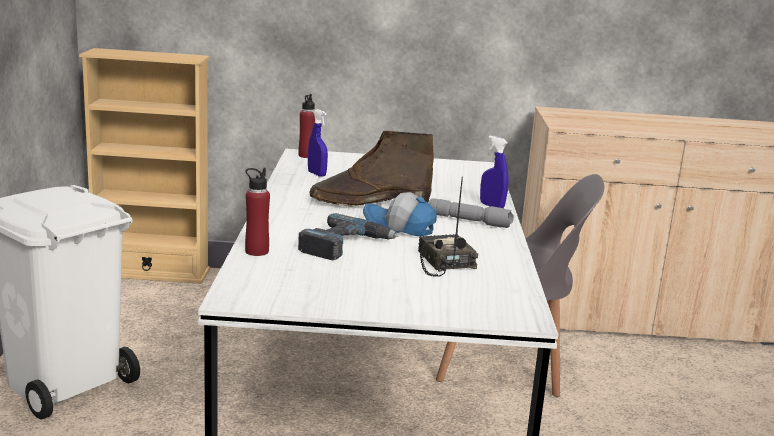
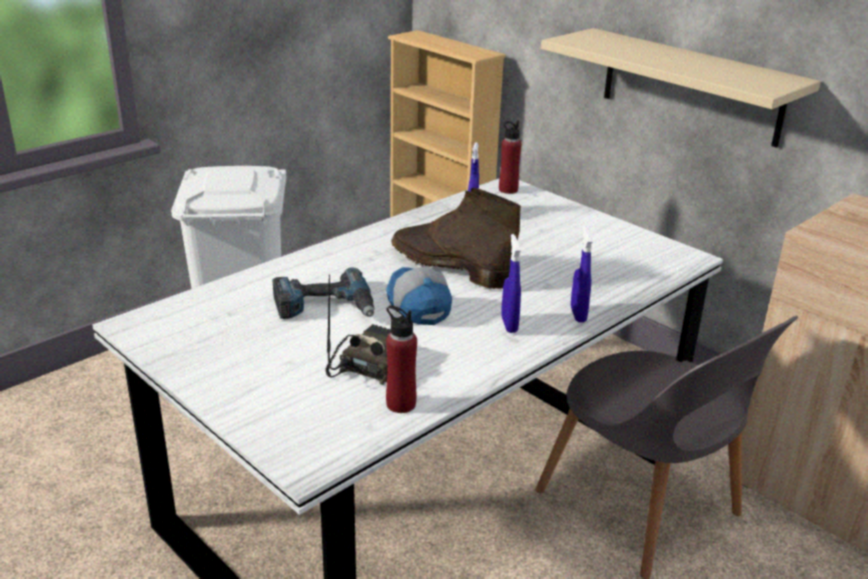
camera: 45 degrees right, 10 degrees up
red bottle [245,168,270,256] -> red bottle moved to [386,305,417,413]
grey flashlight [428,198,514,228] -> blue spray bottle [501,234,521,333]
none -> beige shelf [541,28,821,148]

